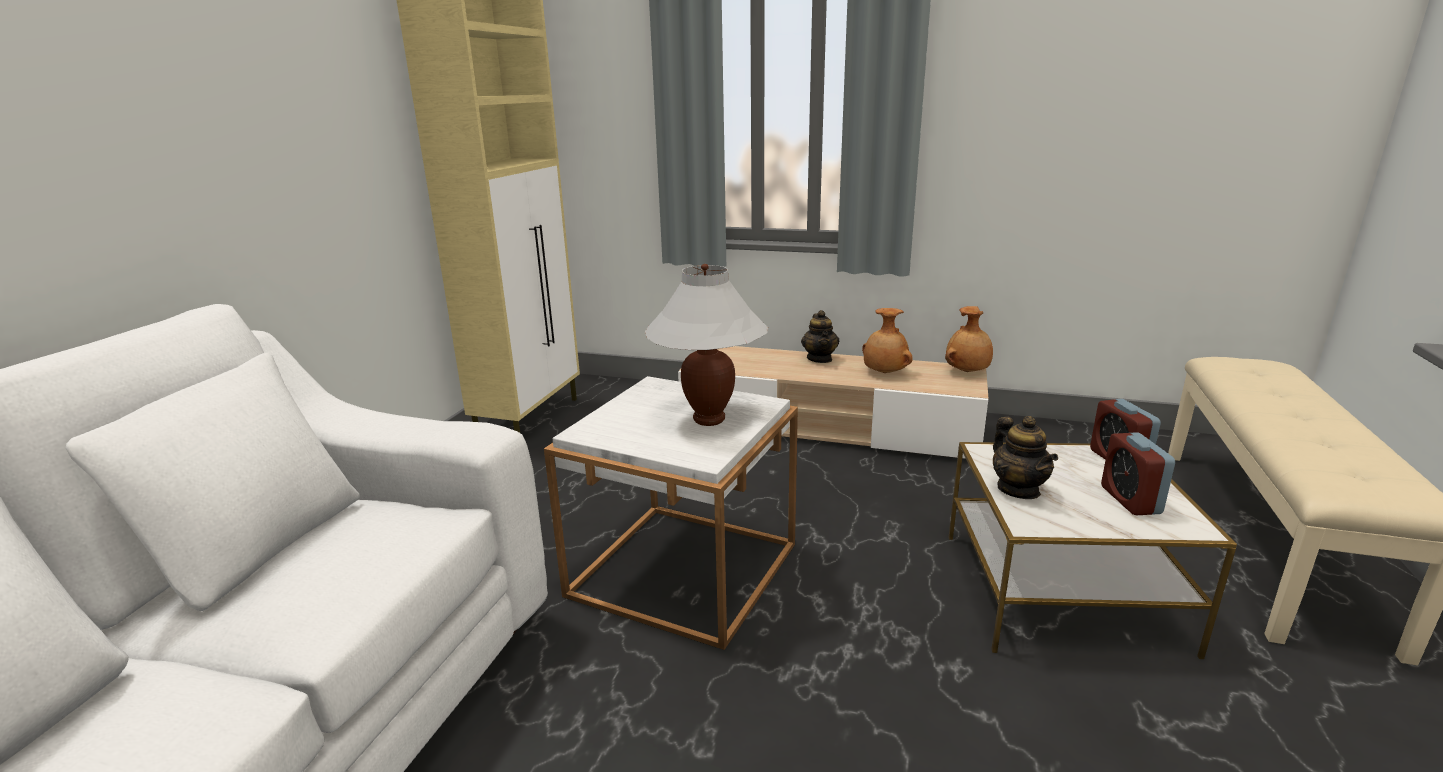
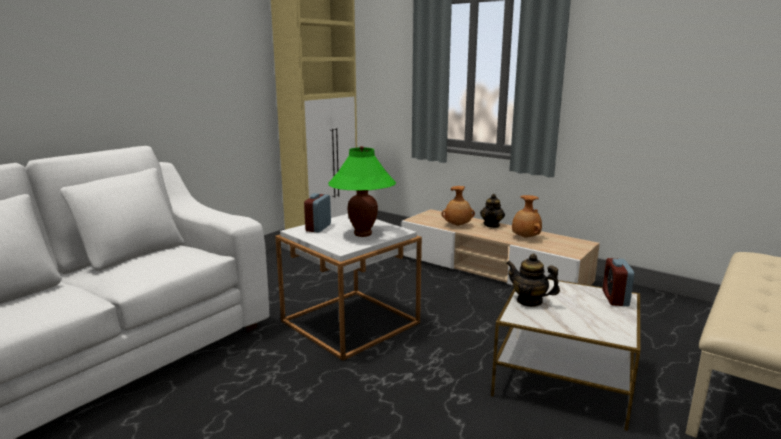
camera: 20 degrees right, 5 degrees down
white table lamp [645,264,768,426] -> green table lamp [328,146,396,237]
brown vase [945,306,993,372] -> brown vase moved to [441,186,475,226]
teapot [993,416,1058,499] -> teapot turned 120 degrees clockwise [506,254,560,307]
alarm clock [1101,432,1175,515] -> alarm clock moved to [304,193,331,233]

